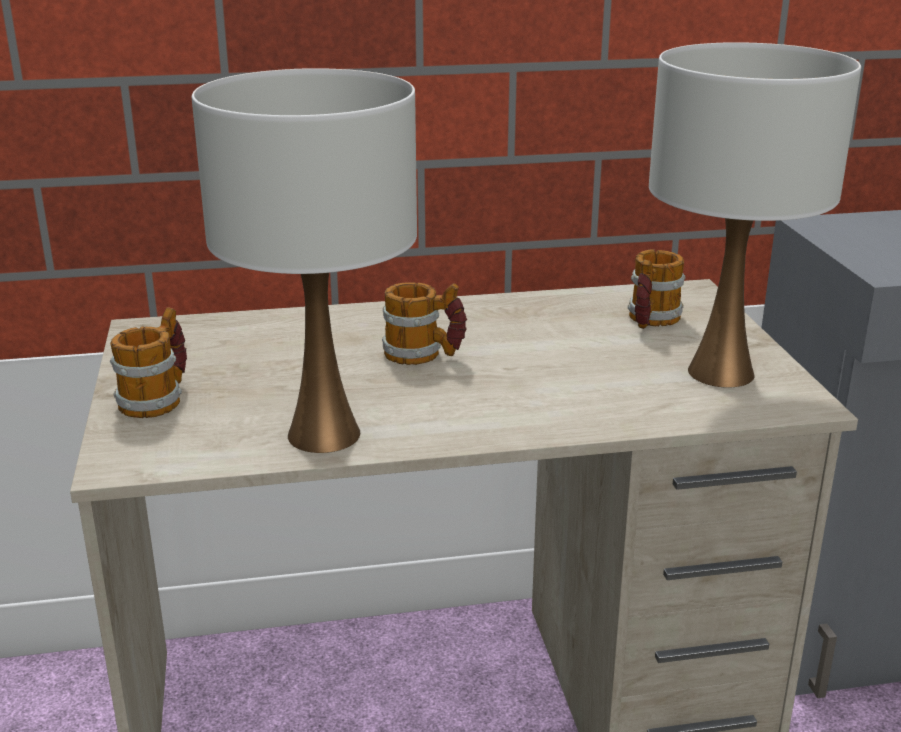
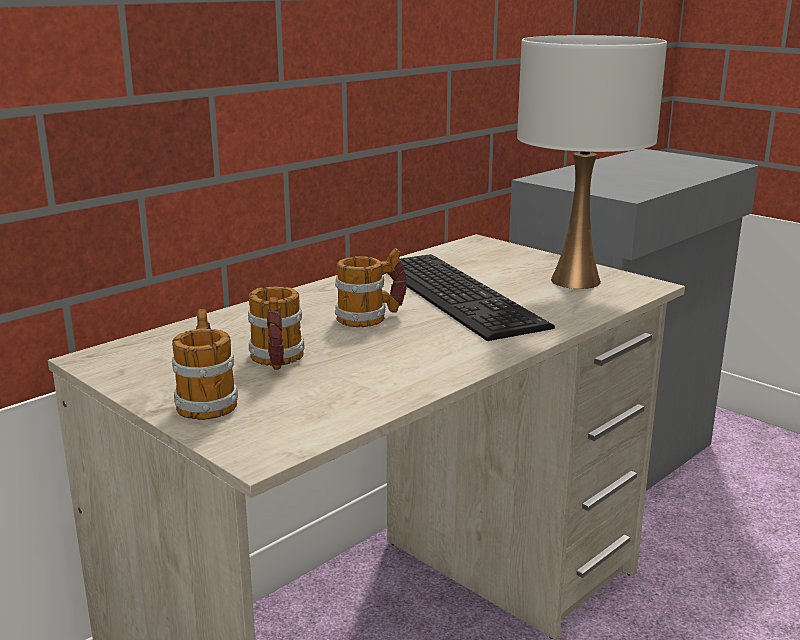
camera: 35 degrees left, 5 degrees down
white table lamp [192,68,417,453] -> none
mug [628,249,686,329] -> mug moved to [248,286,305,370]
none -> keyboard [385,254,555,341]

